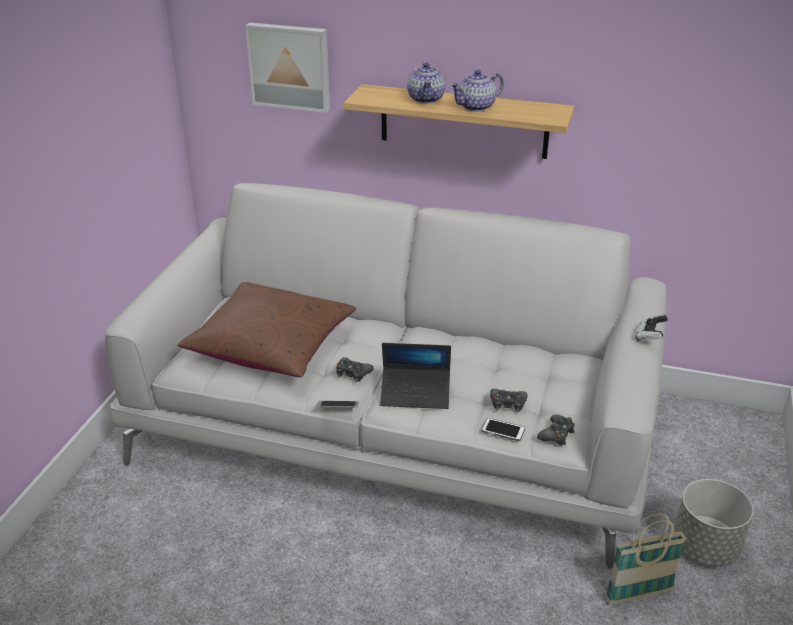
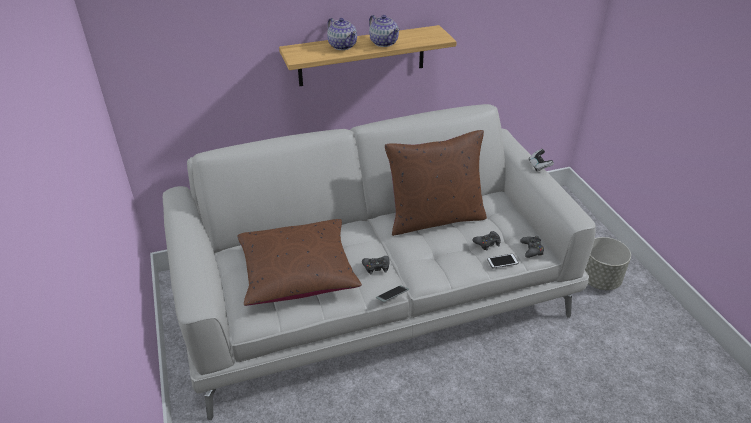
camera: 35 degrees left, 5 degrees up
picture [245,22,330,113] -> none
laptop [380,343,451,409] -> none
teapot [450,70,504,112] -> teapot turned 60 degrees counterclockwise [369,15,400,47]
basket [605,513,687,605] -> none
none -> brown pillow [385,130,487,236]

